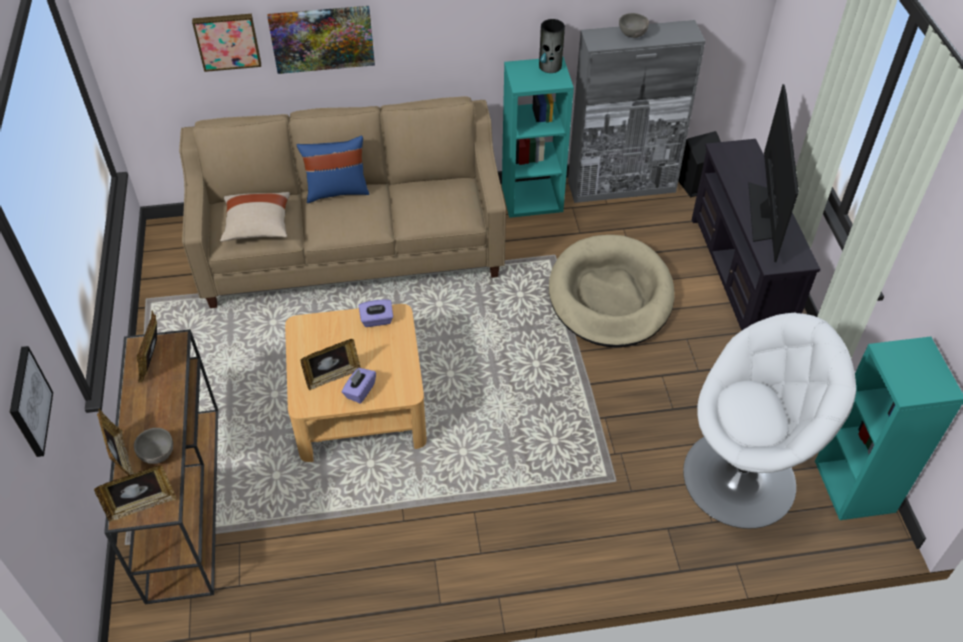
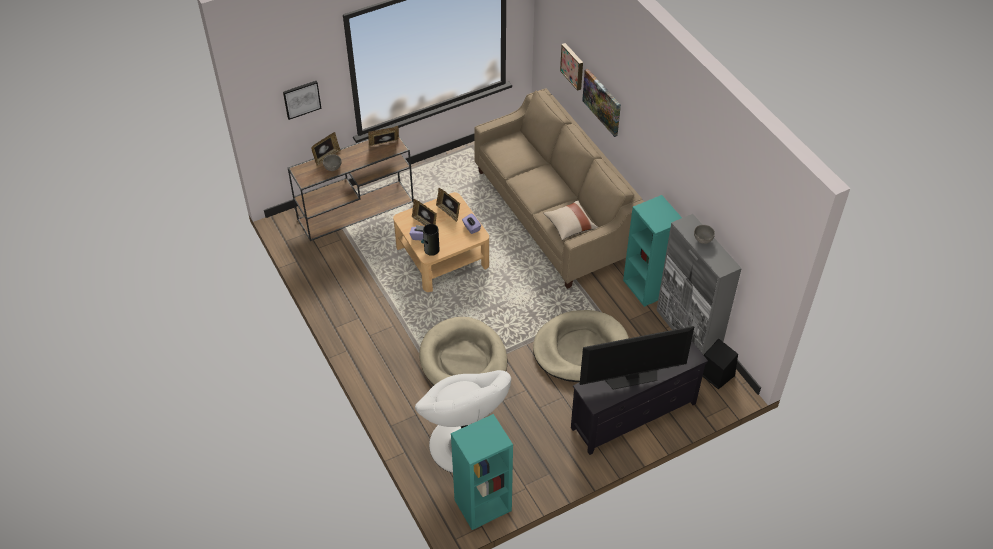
camera: 70 degrees right, 0 degrees up
picture frame [94,465,176,522] -> picture frame moved to [436,188,460,222]
beige pillow [220,192,290,242] -> beige pillow moved to [543,201,598,240]
blue pillow [297,136,369,203] -> none
vase [539,19,565,73] -> vase moved to [421,224,440,256]
none -> beige dog bed [419,317,508,385]

